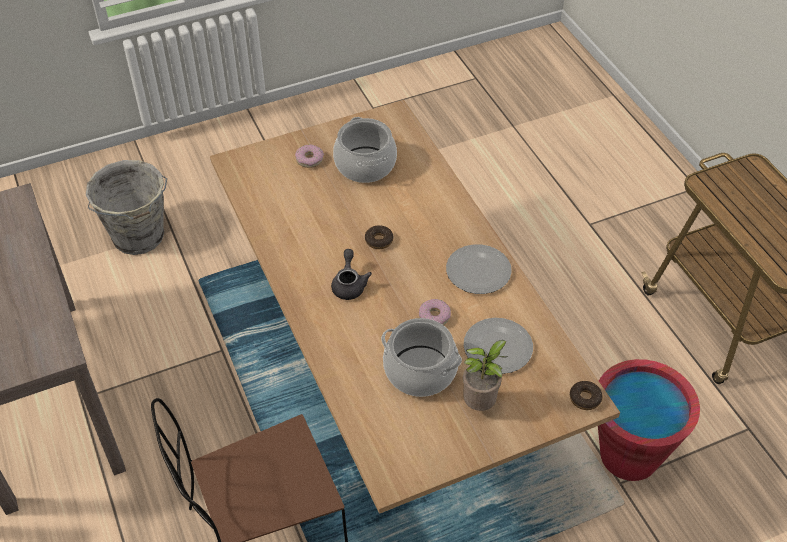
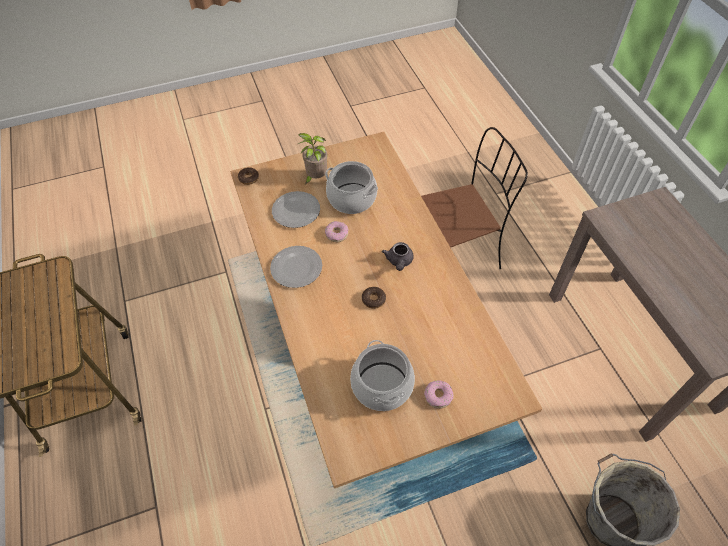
camera: 175 degrees left, 5 degrees up
red bucket [598,359,700,481] -> none

